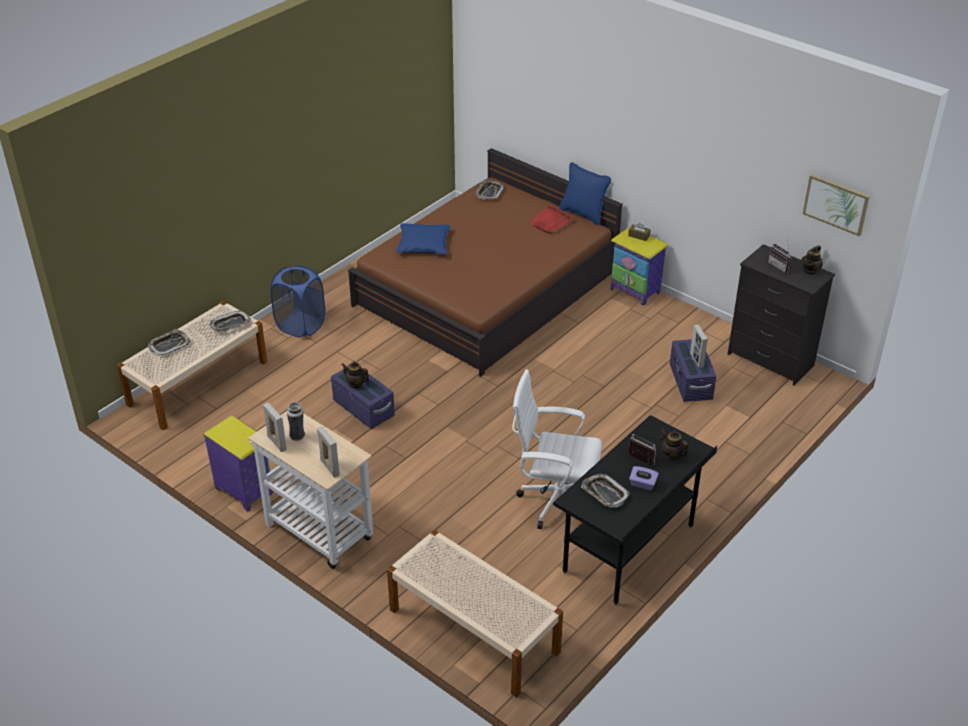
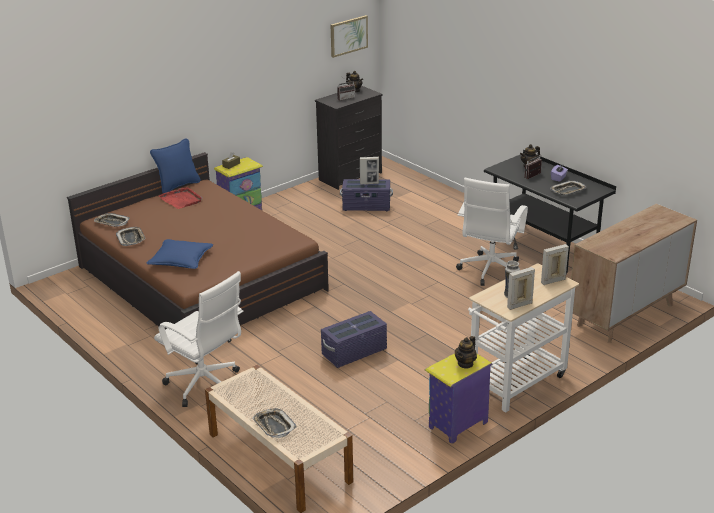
camera: 80 degrees left, 10 degrees down
tray [210,311,251,333] -> tray moved to [116,227,146,246]
blue laundry basket [270,265,325,338] -> white office chair [154,271,243,407]
teapot [341,361,370,389] -> teapot moved to [455,336,477,369]
beige bench [387,529,563,698] -> dresser [571,204,697,343]

